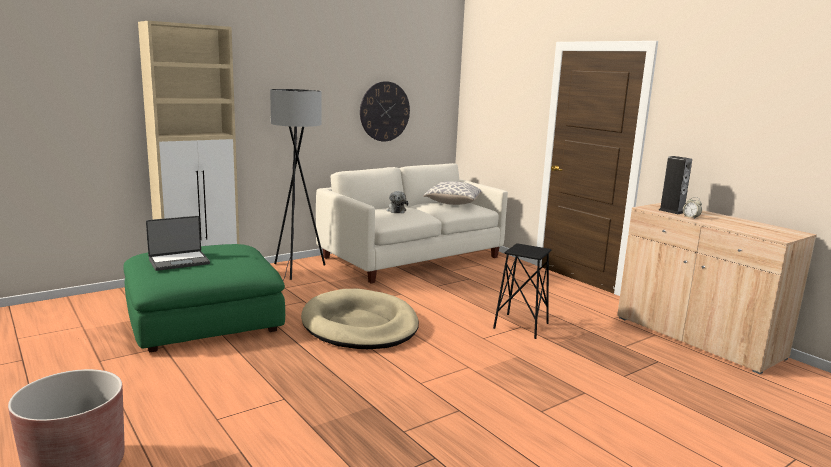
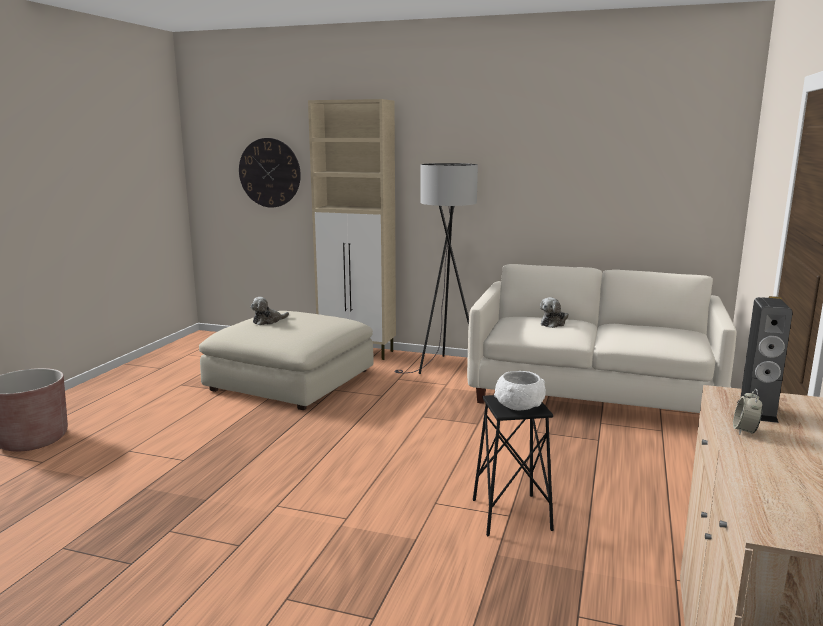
camera: 55 degrees right, 0 degrees up
green ottoman [123,244,285,353] -> beige ottoman [199,311,374,410]
laptop [146,216,210,271] -> plush toy [251,297,289,325]
beige dog bed [301,289,419,349] -> none
wall clock [360,81,410,142] -> wall clock moved to [239,138,301,208]
pillow [423,181,481,205] -> none
none -> white bowl [494,371,546,410]

